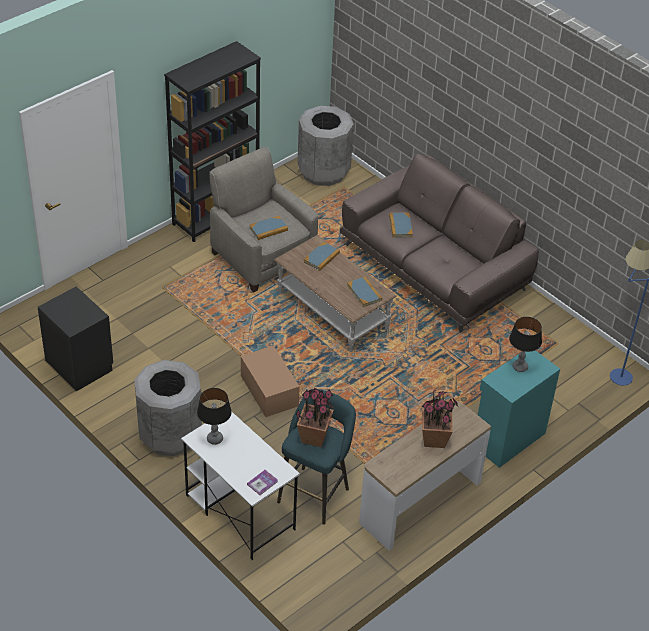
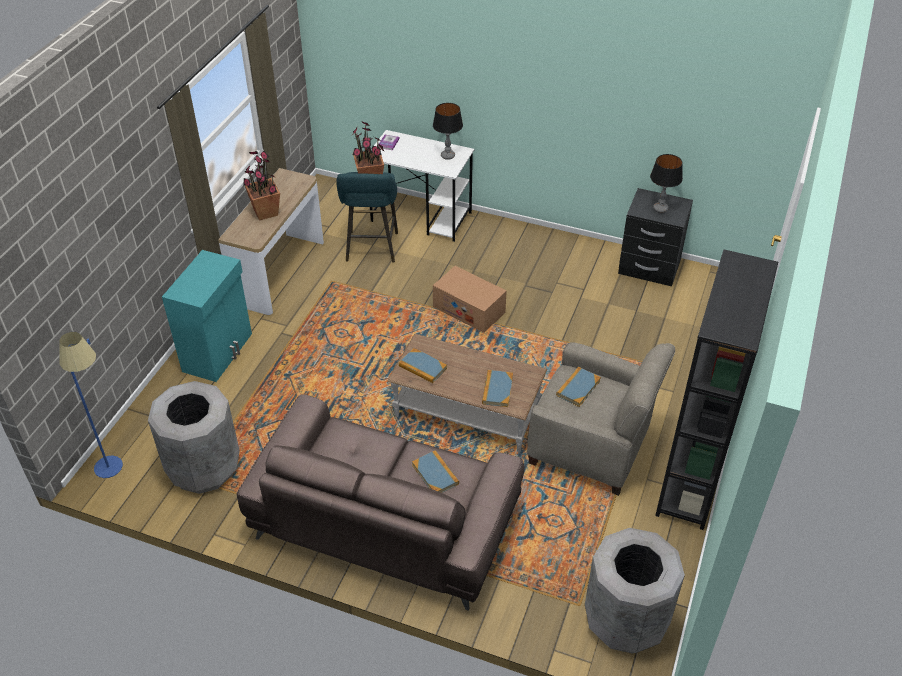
camera: 155 degrees right, 0 degrees up
grey trash can [134,360,202,456] -> grey trash can moved to [148,381,240,494]
table lamp [509,317,542,372] -> table lamp moved to [650,154,683,213]

